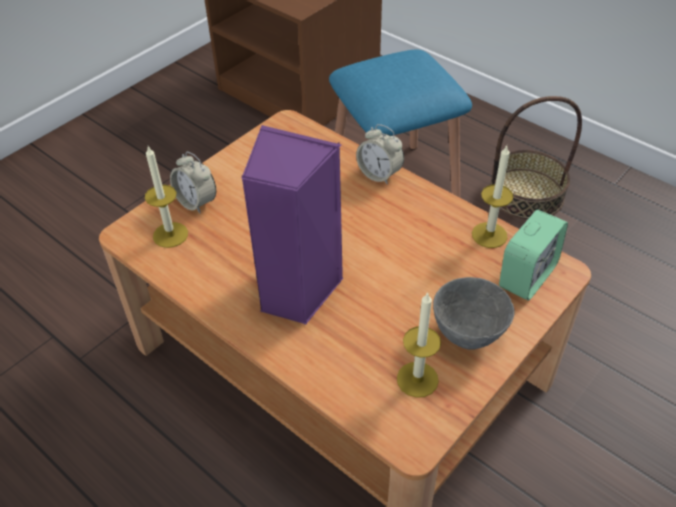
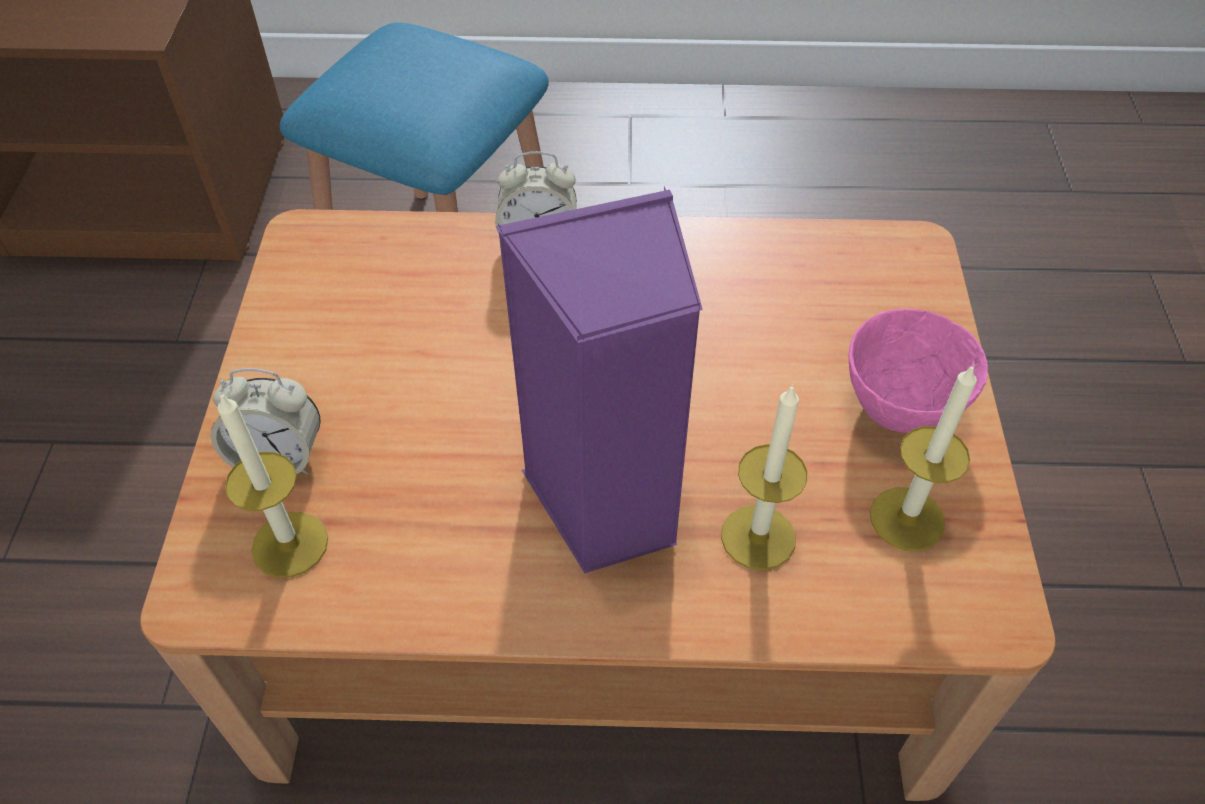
camera: 40 degrees left, 5 degrees up
grey bowl [433,277,515,350] -> pink bowl [848,308,988,433]
candle [472,146,513,248] -> candle moved to [721,384,808,570]
basket [490,96,582,219] -> none
alarm clock [499,210,568,300] -> none

